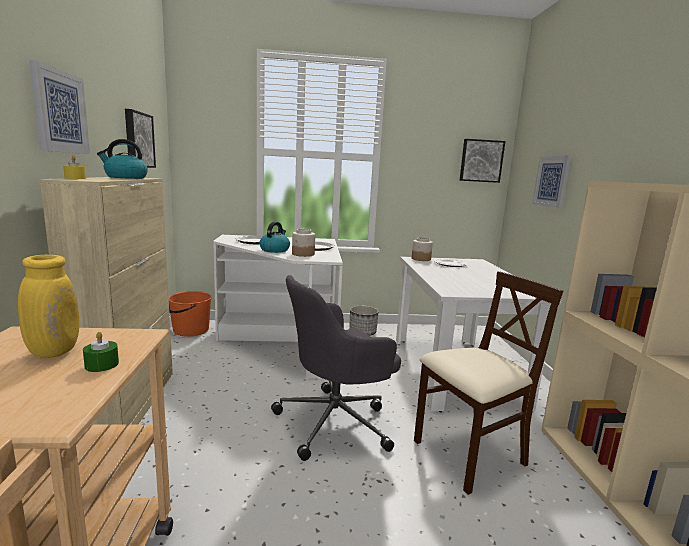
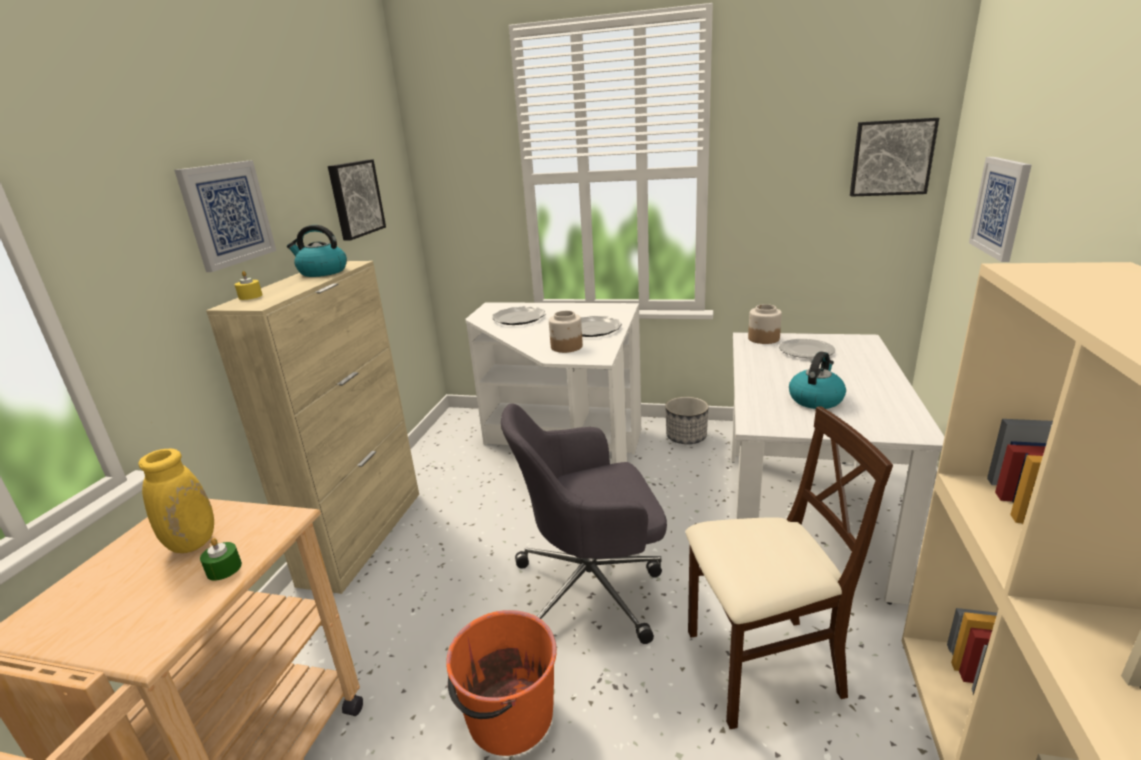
camera: 20 degrees right, 10 degrees up
orange bucket [169,291,212,337] -> orange bucket moved to [446,610,557,756]
kettle [259,222,290,253] -> kettle moved to [789,351,846,409]

